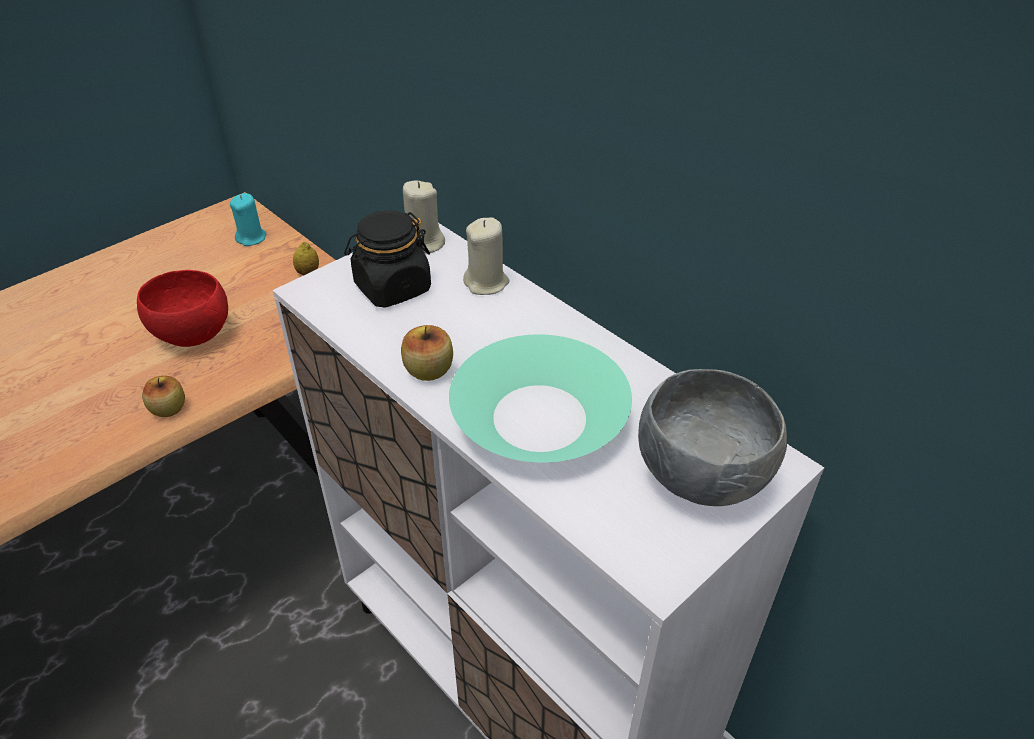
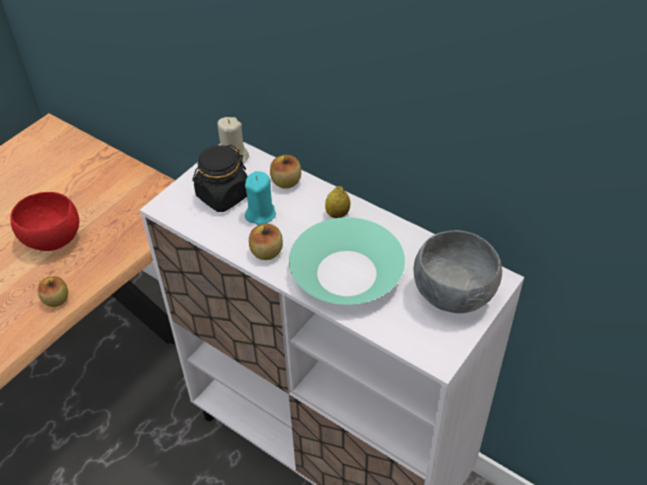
camera: 10 degrees left, 5 degrees up
turquoise candle [230,193,267,246] -> turquoise candle moved to [245,171,276,225]
lemon [293,242,319,275] -> lemon moved to [325,186,350,218]
beige candle [463,217,509,295] -> apple [270,155,301,189]

